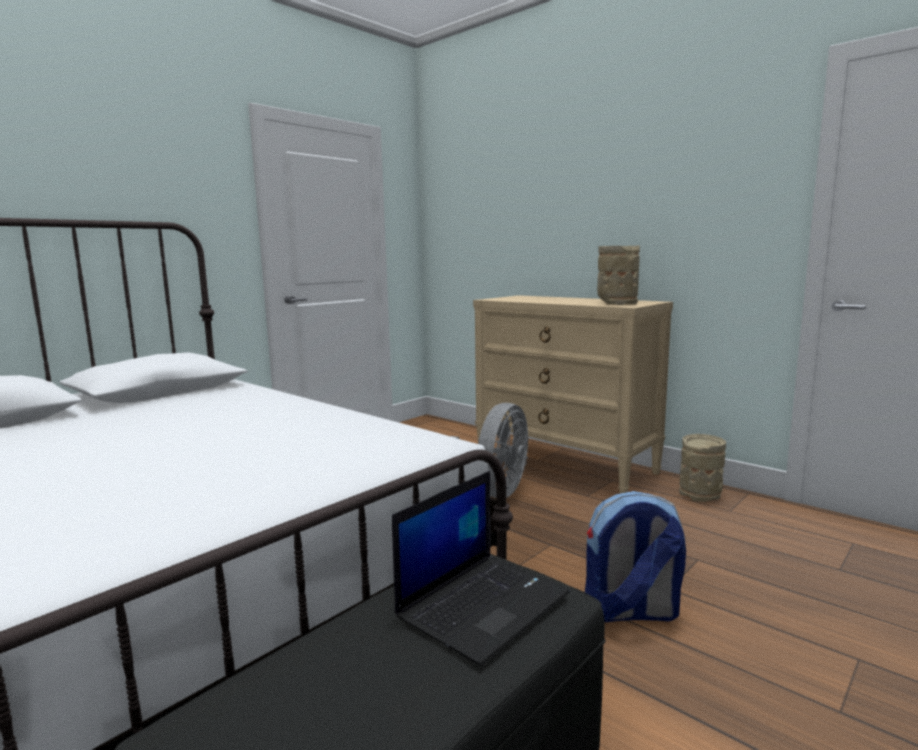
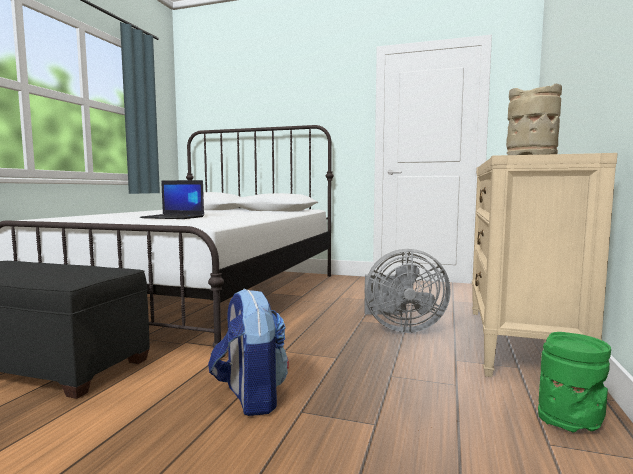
camera: 65 degrees right, 5 degrees down
laptop [392,471,570,666] -> laptop moved to [140,180,204,219]
beige vase [679,434,726,502] -> green vase [538,332,611,433]

